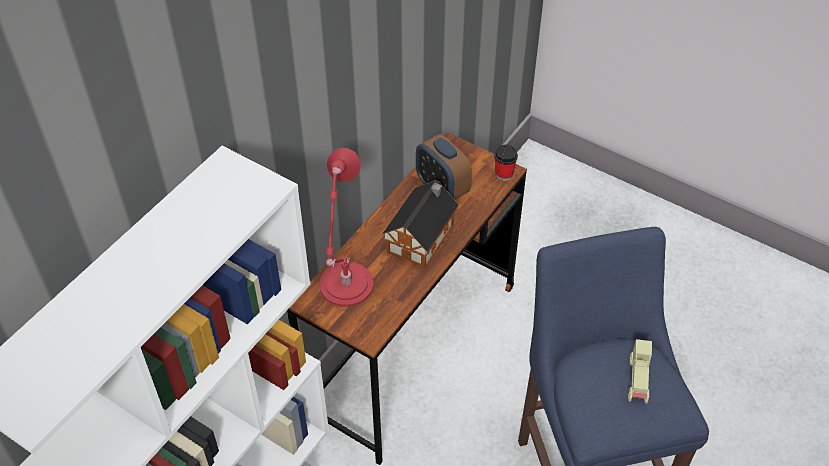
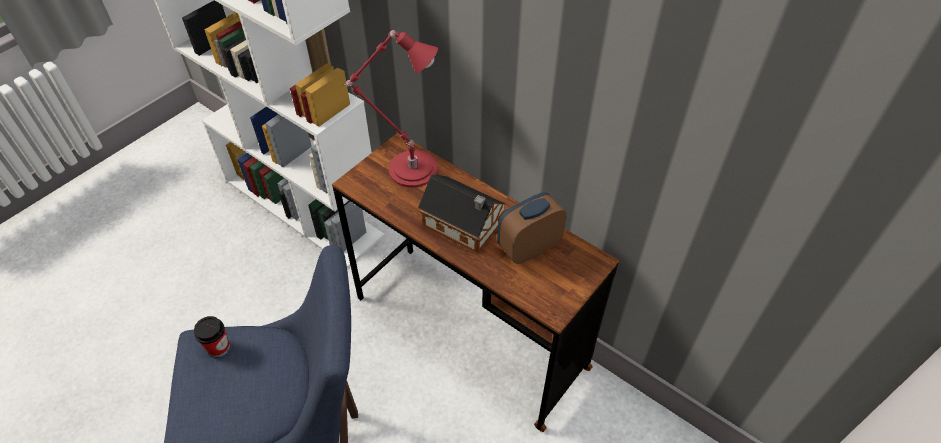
camera: 95 degrees right, 0 degrees up
cup [494,145,518,181] -> cup moved to [194,316,230,357]
beige toy car [628,339,652,404] -> none

